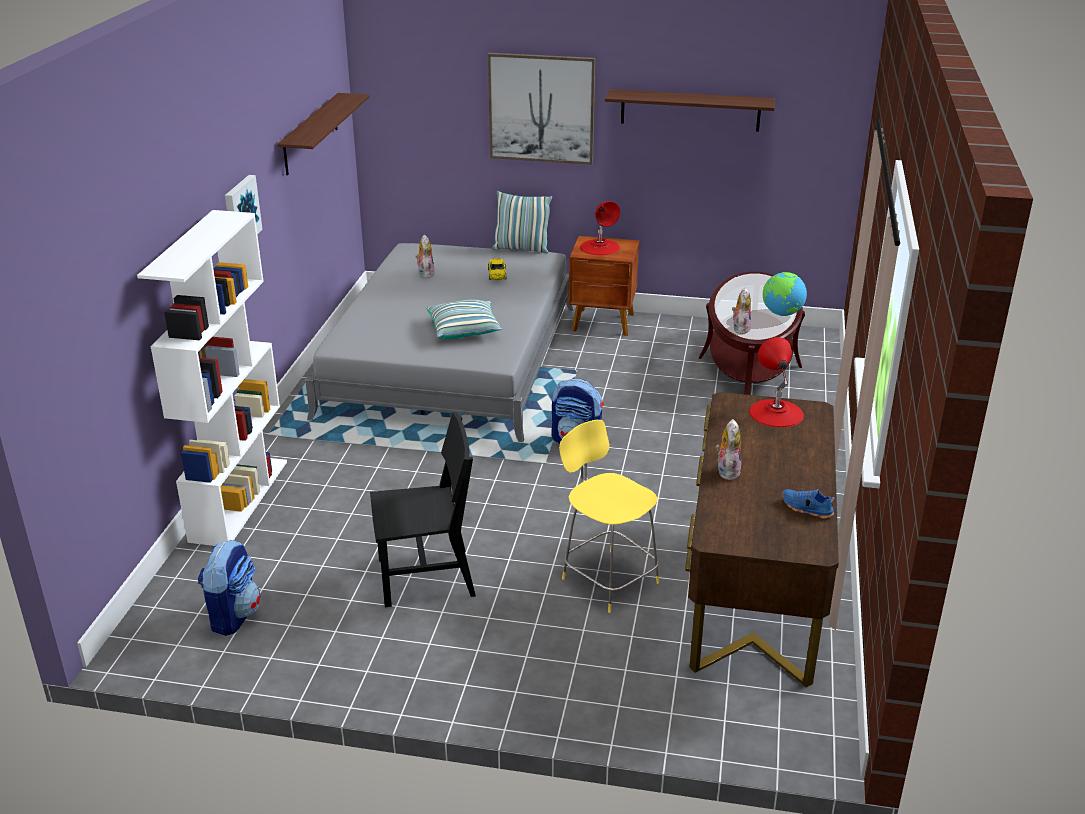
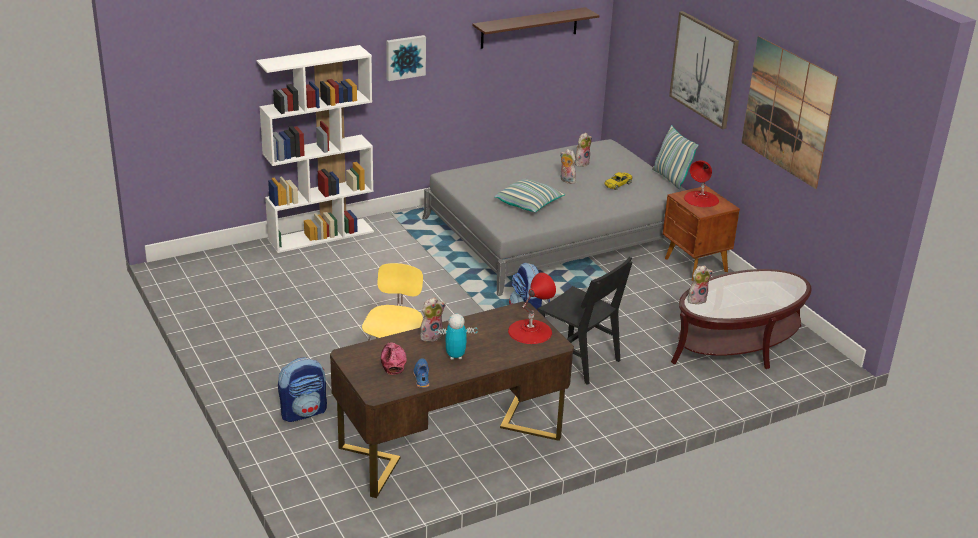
camera: 50 degrees right, 0 degrees up
backpack [198,540,261,636] -> backpack moved to [278,357,327,422]
black chair [370,412,476,607] -> black chair moved to [537,257,633,385]
shelf [605,89,775,132] -> picture [741,36,838,189]
globe [763,272,807,316] -> none
none -> cap [381,342,407,375]
none -> toy robot [435,313,478,360]
none -> plush toy [560,149,576,184]

